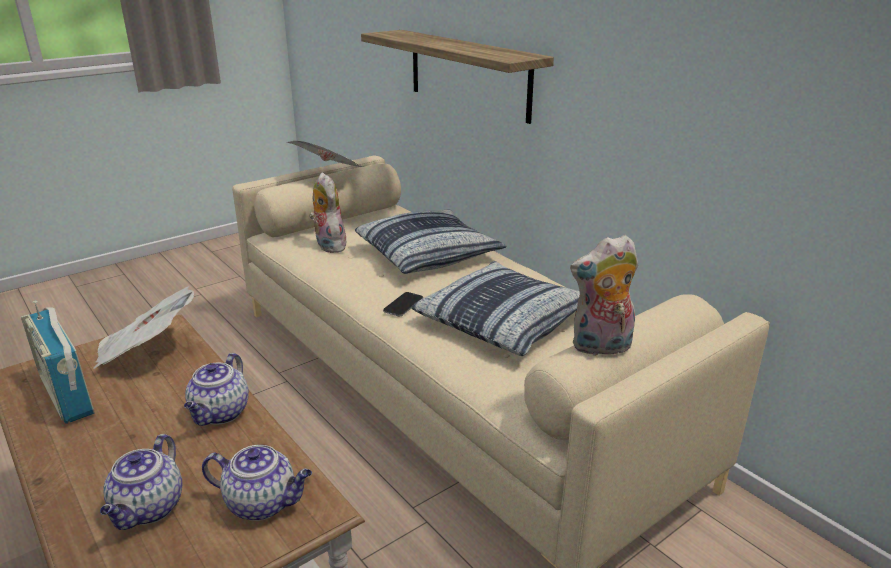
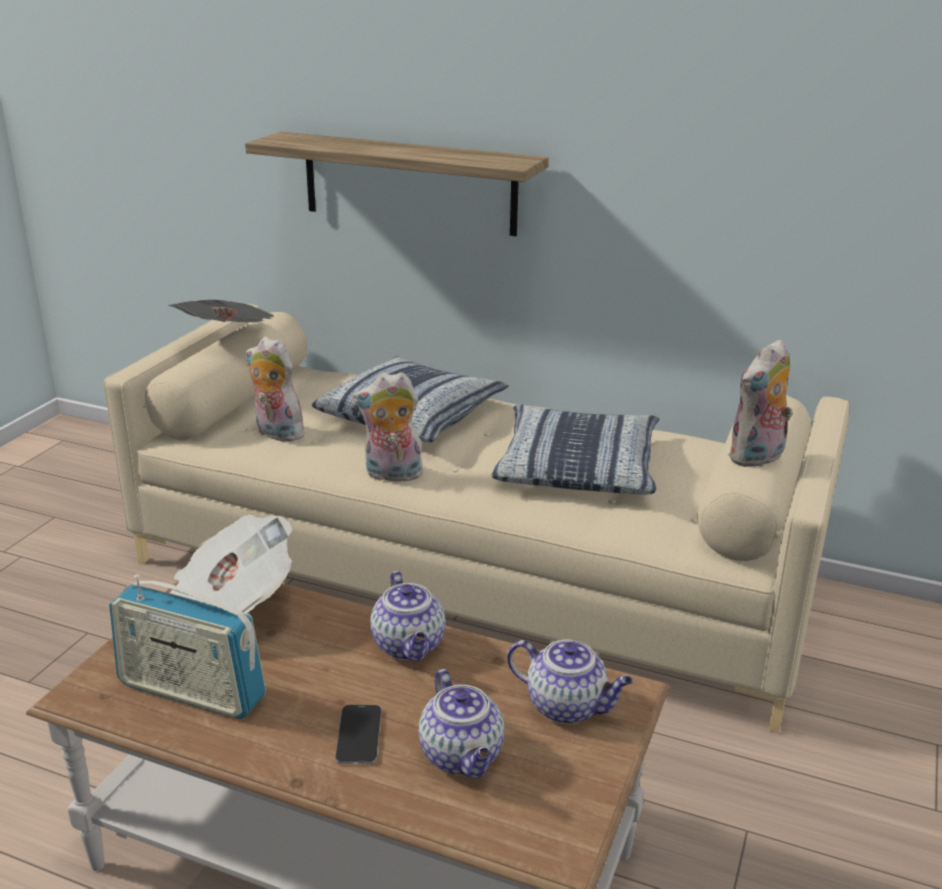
camera: 30 degrees left, 0 degrees up
teapot [202,445,312,521] -> teapot turned 45 degrees clockwise [507,639,633,724]
phone [383,292,423,316] -> phone moved to [335,705,381,764]
none -> plush toy [353,372,425,481]

